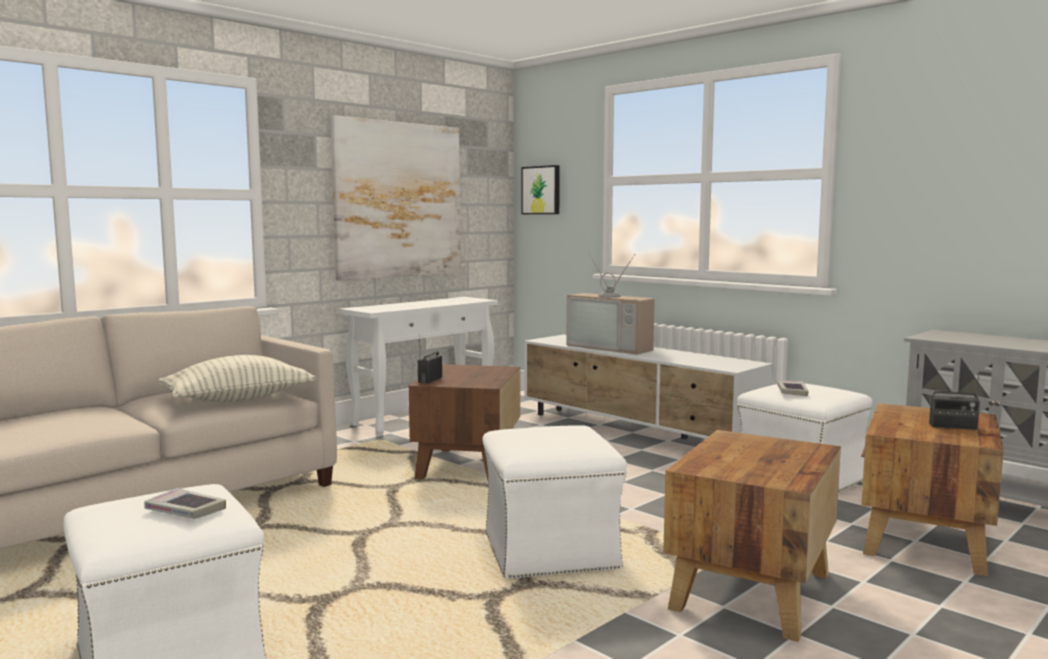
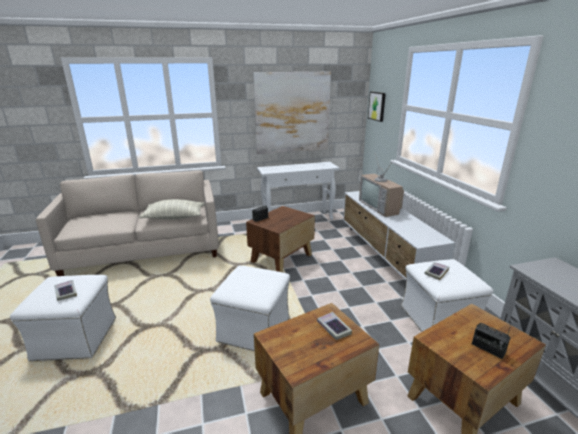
camera: 30 degrees right, 15 degrees up
none -> book [317,312,352,340]

